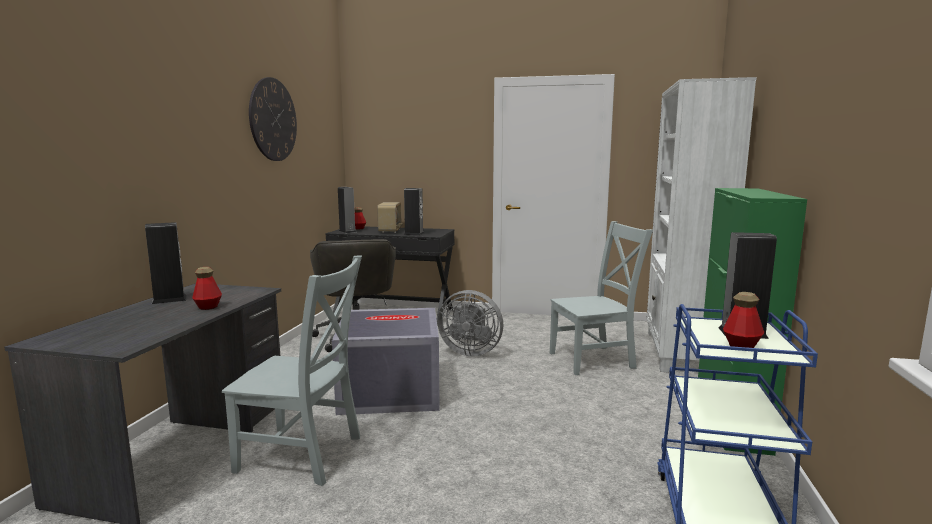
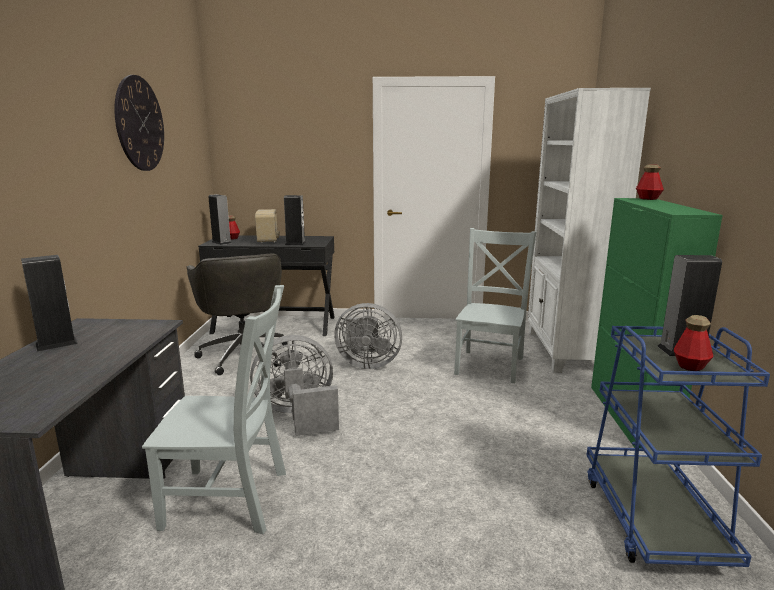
camera: 10 degrees left, 5 degrees up
bottle [192,267,222,310] -> bottle moved to [636,164,664,200]
grey storage box [332,308,440,415] -> grey fan [250,335,339,436]
grey chair [550,221,653,375] -> grey chair turned 45 degrees counterclockwise [454,228,536,383]

